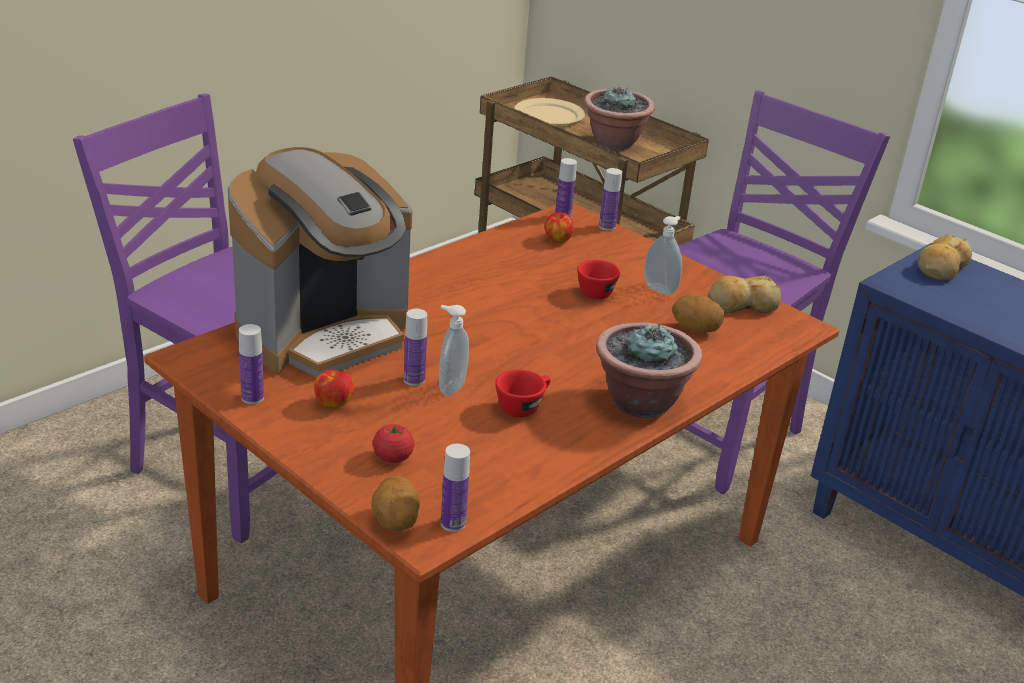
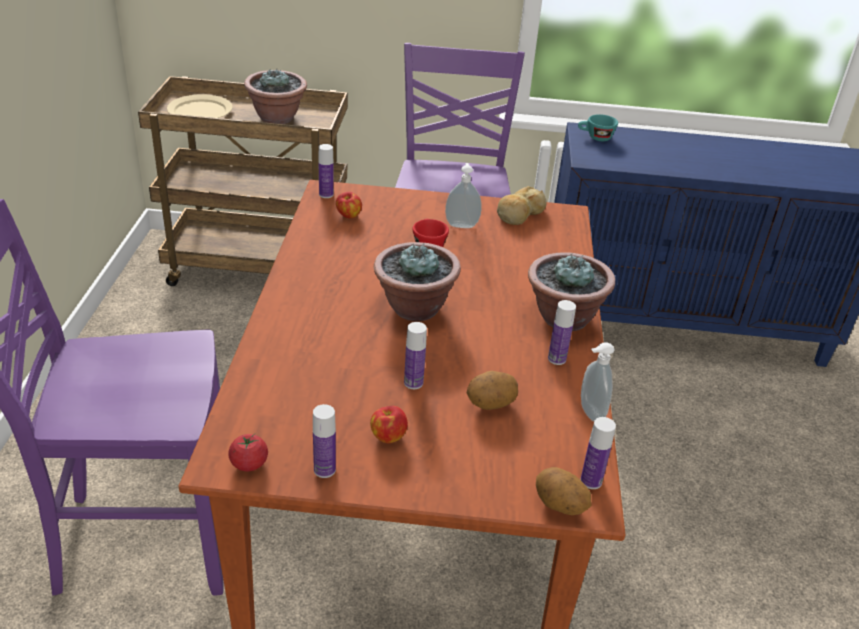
camera: 40 degrees left, 5 degrees up
coffee machine [228,147,412,377] -> none
tomato [373,424,414,463] -> tomato moved to [228,434,268,472]
soap dispenser [439,305,469,396] -> soap dispenser moved to [581,342,615,422]
red cup [495,369,551,417] -> none
bottle [599,168,622,231] -> bottle moved to [548,300,576,365]
potato [672,295,725,333] -> potato moved to [467,371,518,410]
bread [918,234,972,281] -> turquoise cup [578,114,618,141]
none -> potted plant [374,242,461,321]

